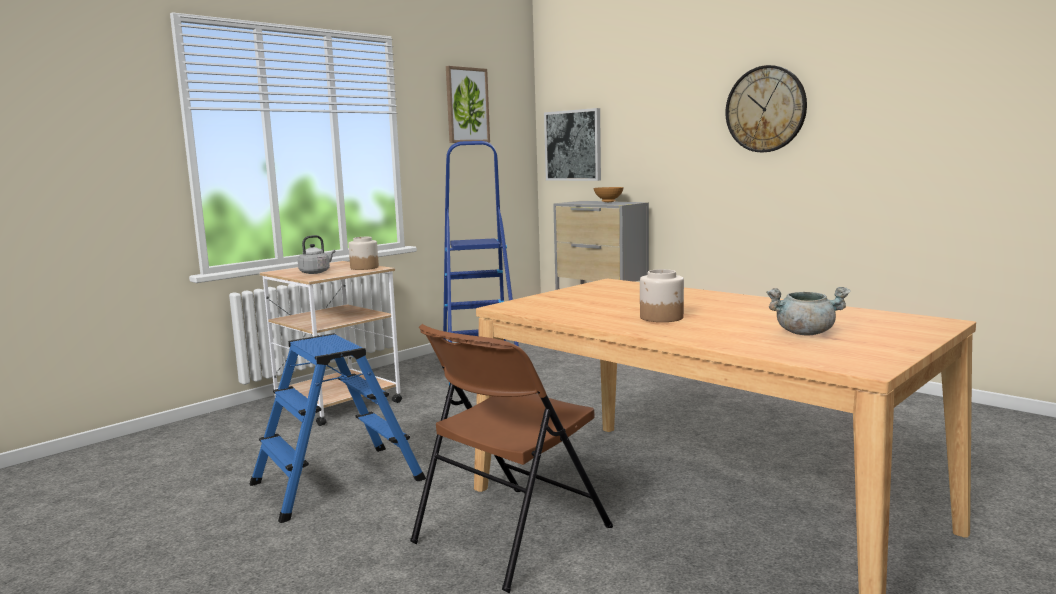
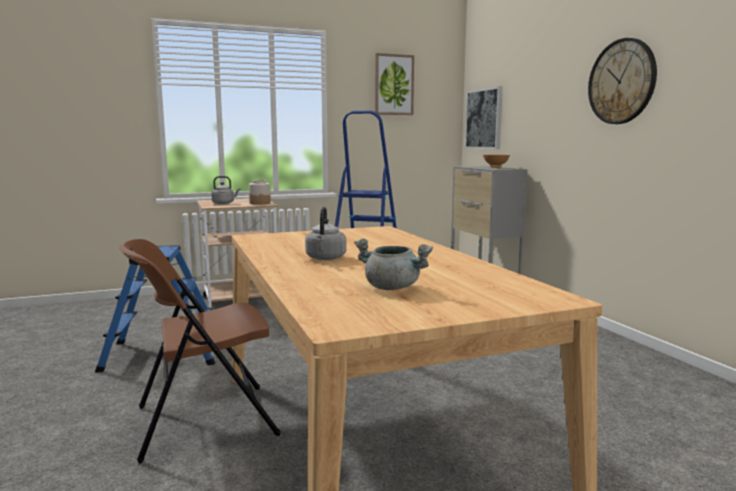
camera: 25 degrees right, 0 degrees up
jar [640,269,684,322] -> grey kettle [305,207,347,260]

